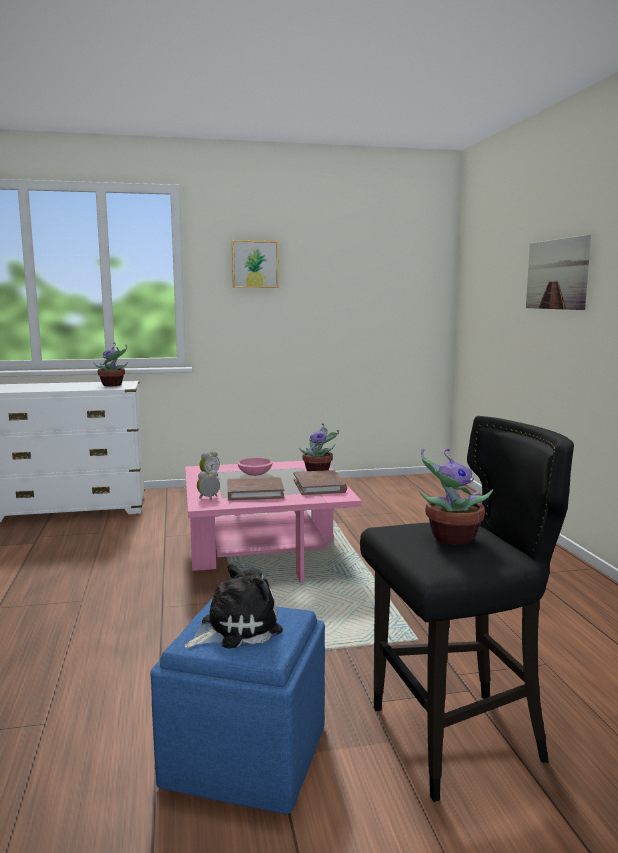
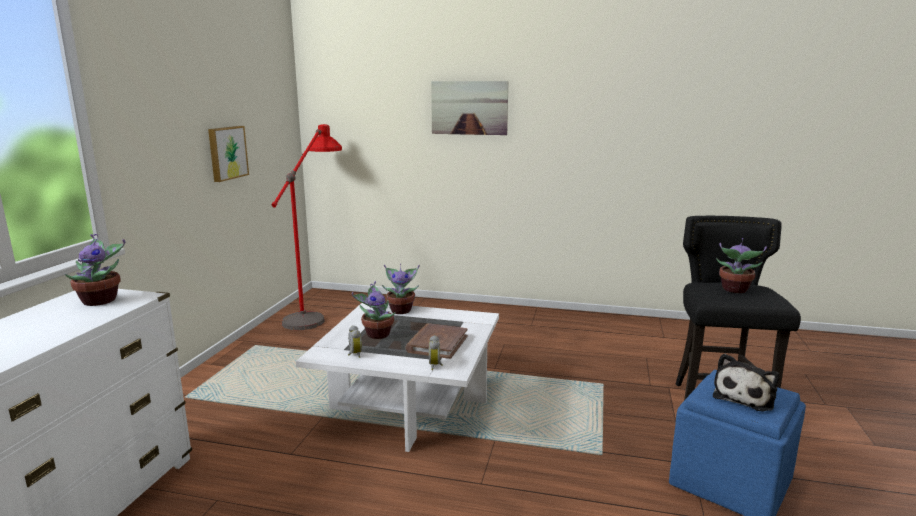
camera: 65 degrees left, 5 degrees up
plush toy [184,563,283,649] -> plush toy turned 135 degrees counterclockwise [713,354,779,412]
pink coffee table [185,461,362,584] -> white coffee table [296,303,499,452]
picture [232,240,279,288] -> picture moved to [208,126,249,182]
pink bowl [237,458,273,476] -> potted plant [352,281,396,339]
brown book [293,470,347,495] -> none
none -> red floor lamp [272,124,342,330]

